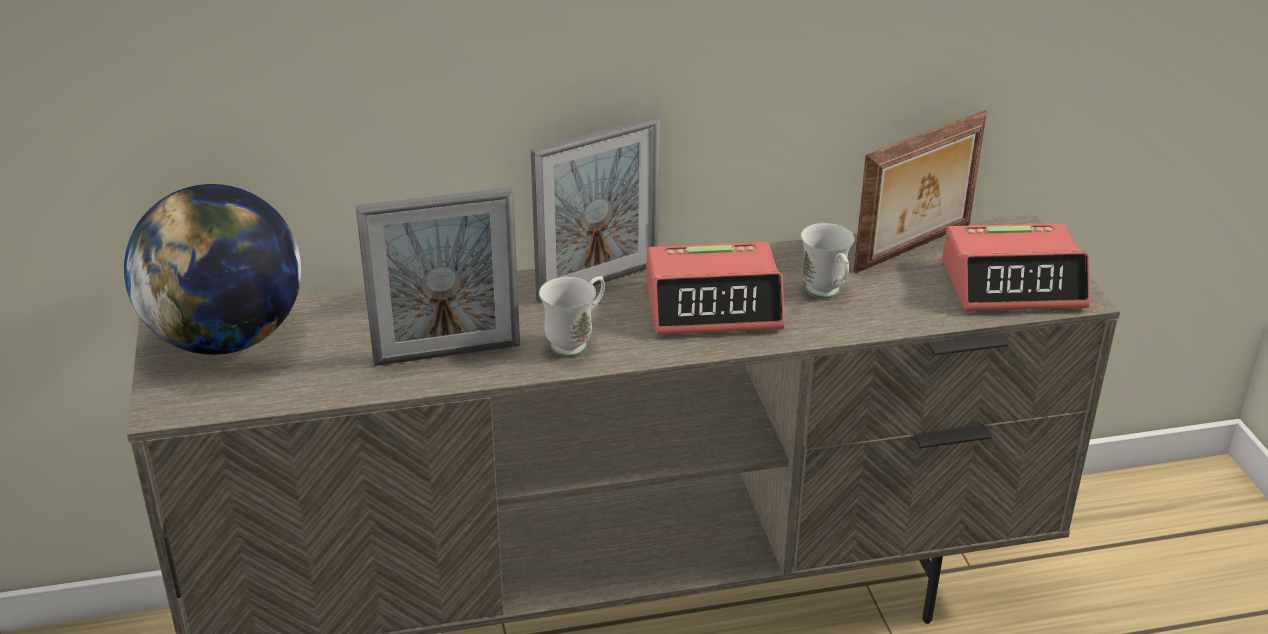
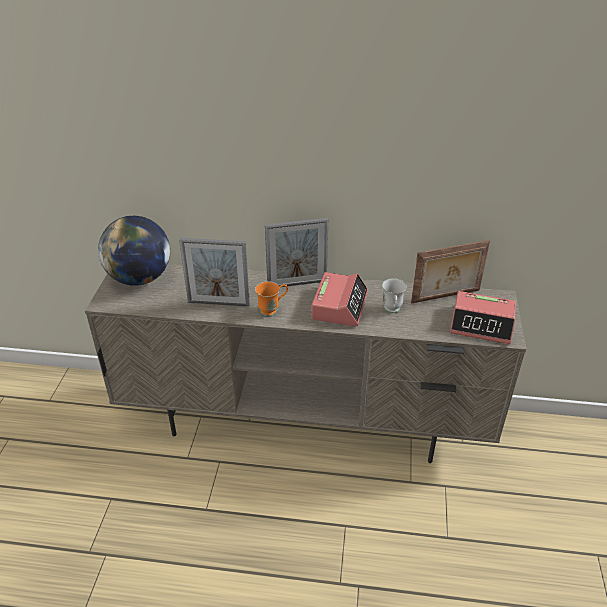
camera: 20 degrees right, 5 degrees up
white mug [539,276,605,357] -> orange mug [255,281,288,316]
alarm clock [646,242,785,335] -> alarm clock turned 90 degrees counterclockwise [311,272,368,326]

